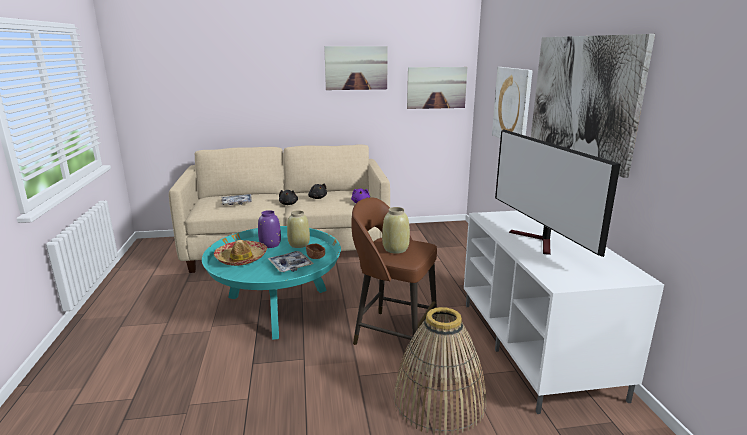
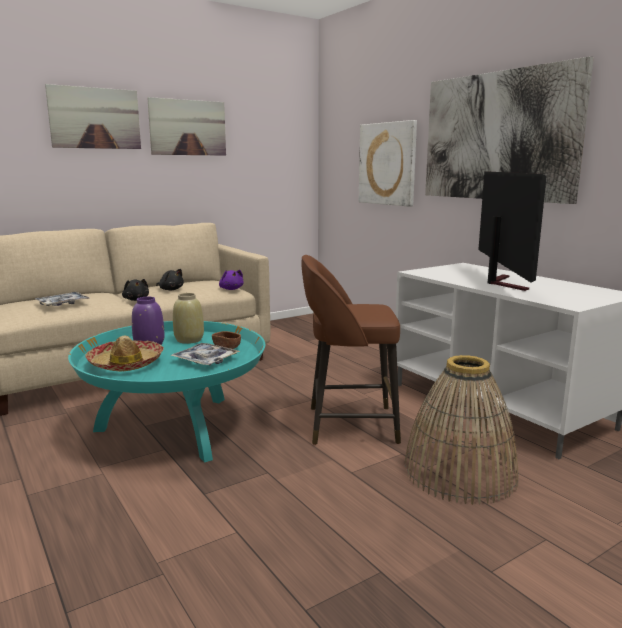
camera: 25 degrees left, 5 degrees down
beige vase [382,207,410,254] -> none
picture [407,67,467,109] -> picture moved to [45,84,141,149]
television [495,129,620,257] -> television turned 135 degrees counterclockwise [478,171,547,291]

